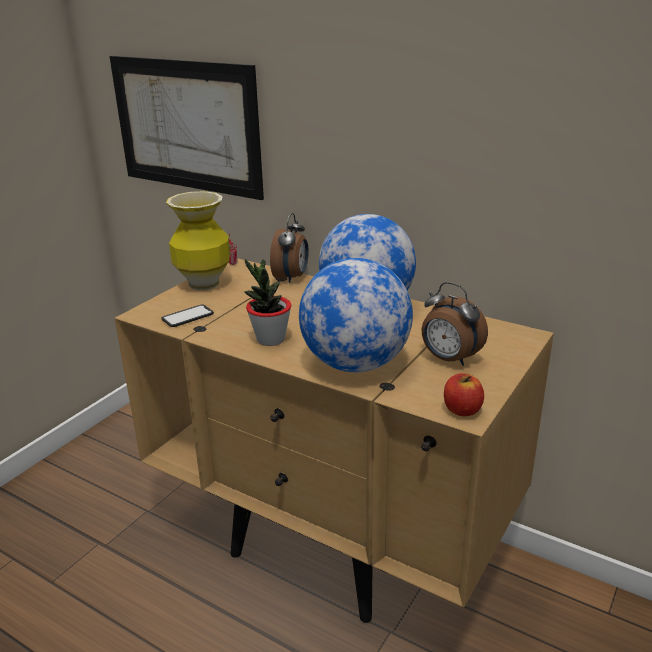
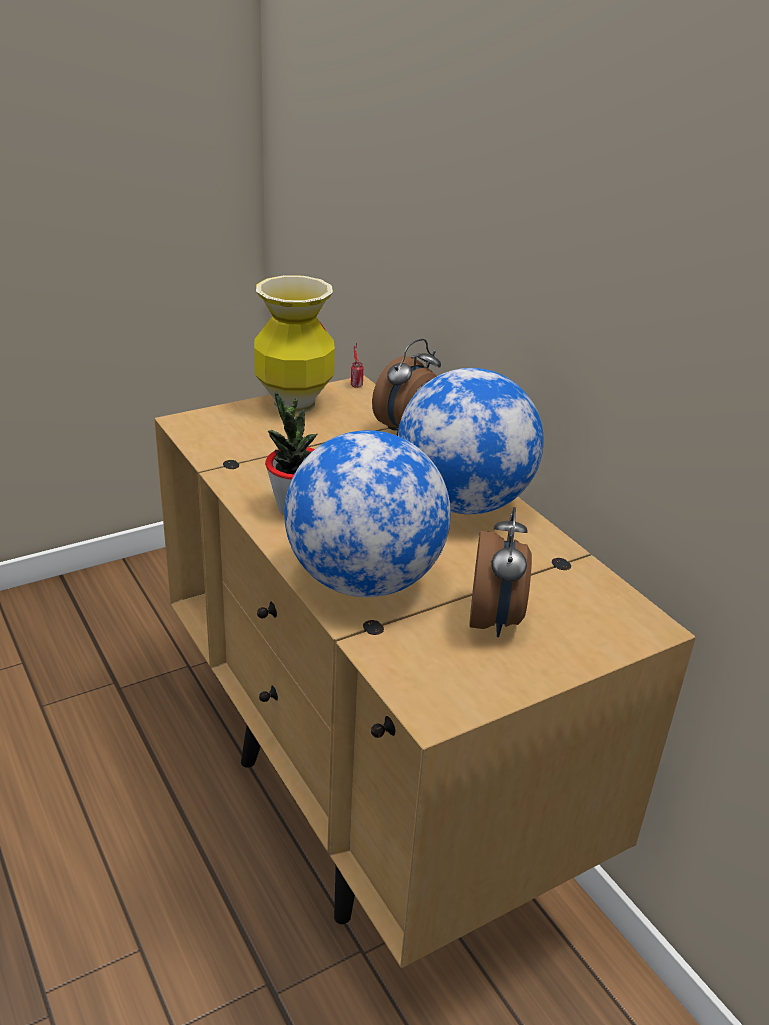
camera: 25 degrees right, 5 degrees up
picture [110,56,264,200] -> none
phone [161,305,214,327] -> none
alarm clock [422,282,488,366] -> alarm clock turned 150 degrees counterclockwise [469,507,532,637]
apple [444,373,484,417] -> none

